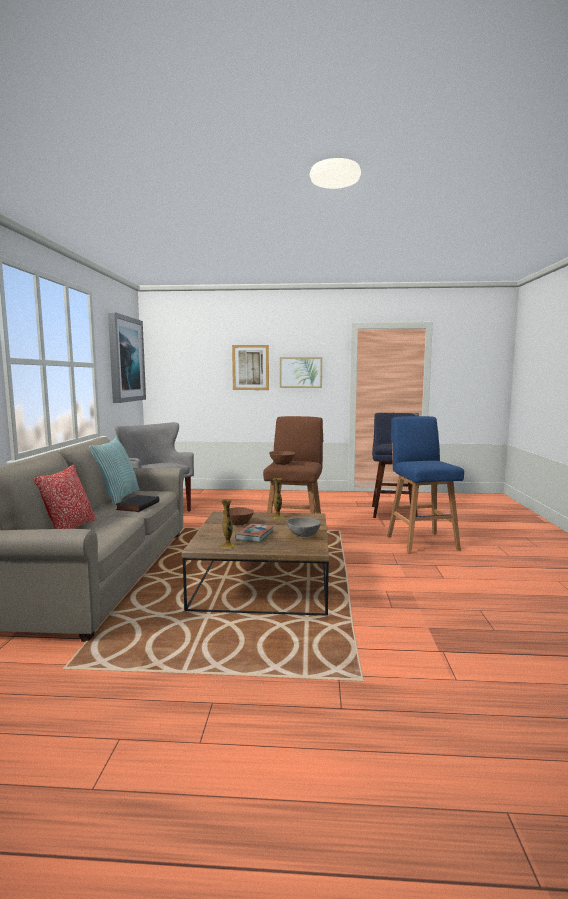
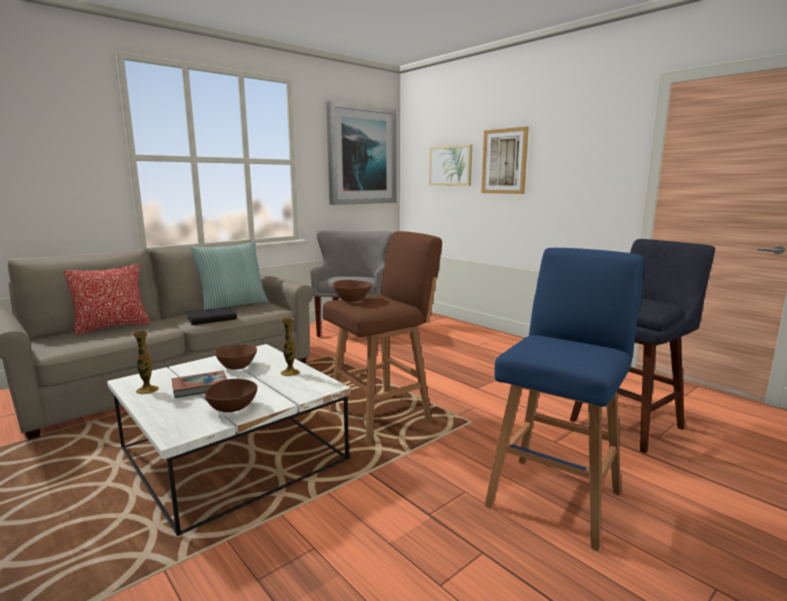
camera: 45 degrees right, 5 degrees up
brown coffee table [182,512,329,616] -> white coffee table [107,344,351,536]
picture [280,357,322,388] -> picture moved to [429,144,472,186]
grey bowl [287,517,321,537] -> brown bowl [205,379,257,412]

